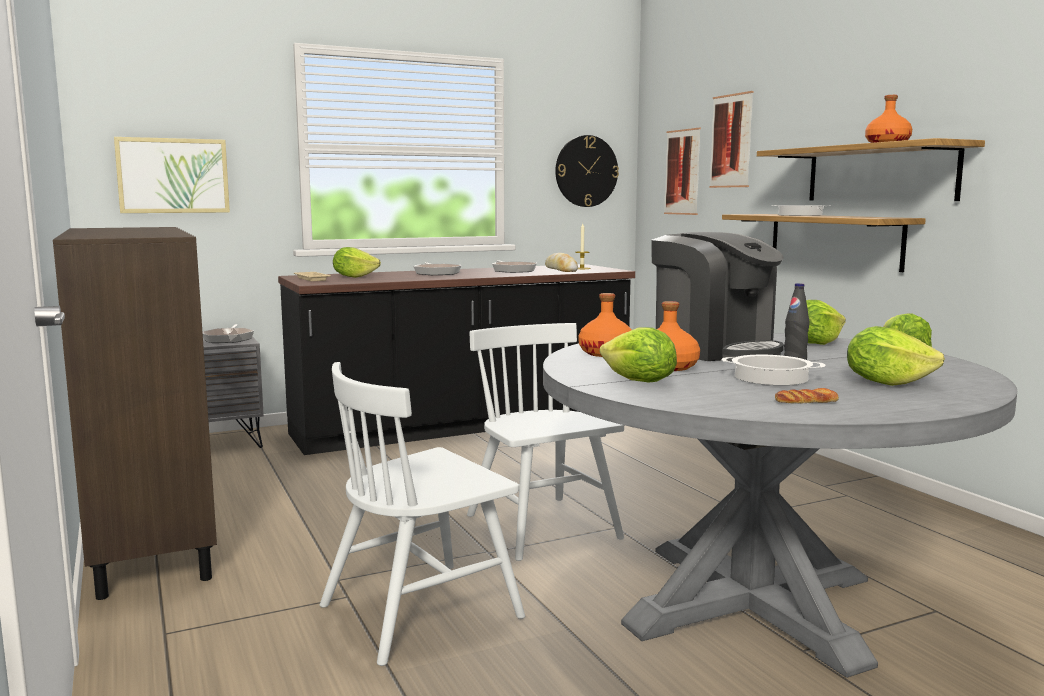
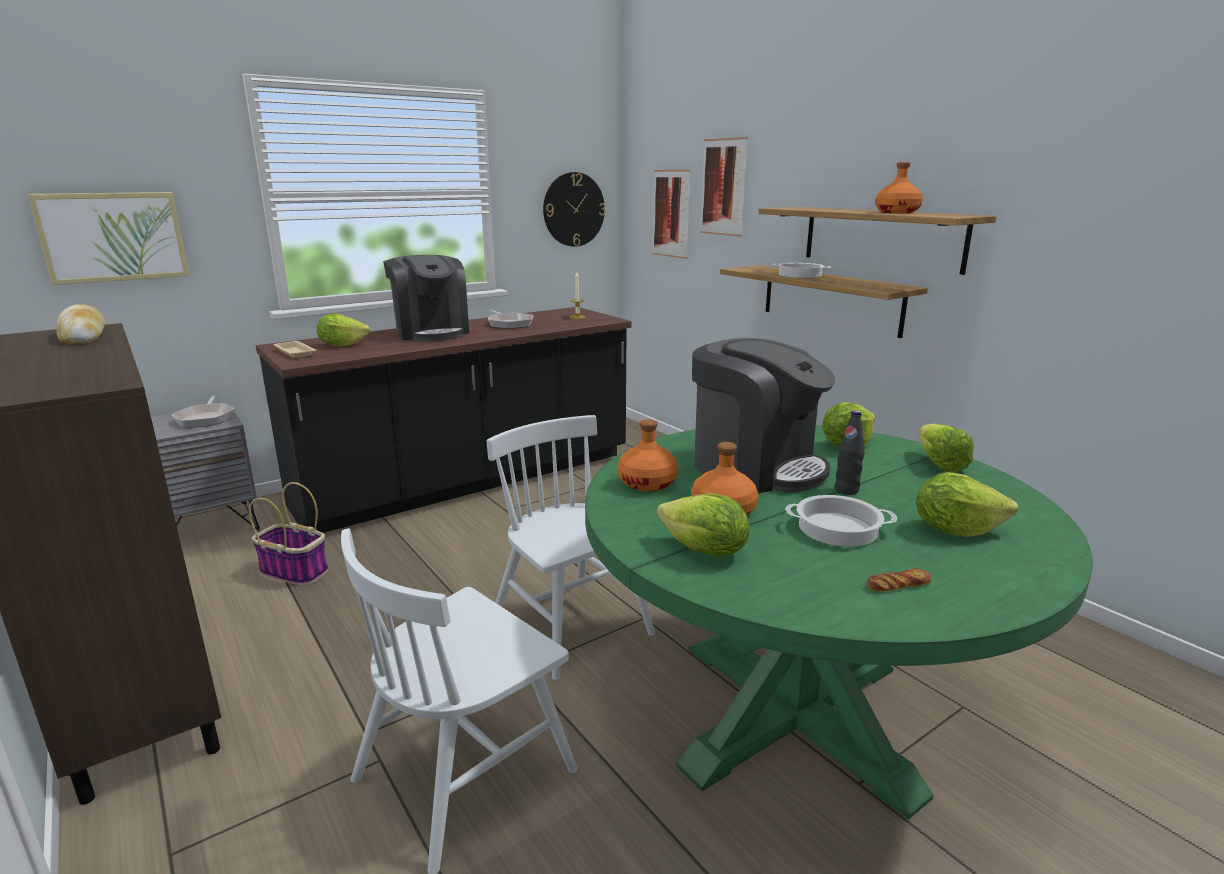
camera: 10 degrees left, 10 degrees up
frying pan [413,262,462,275] -> coffee machine [383,255,469,341]
grey dining table [543,333,1017,678] -> green dining table [585,425,1093,820]
bread [545,253,578,272] -> bread moved to [57,304,105,344]
none -> basket [249,482,328,586]

